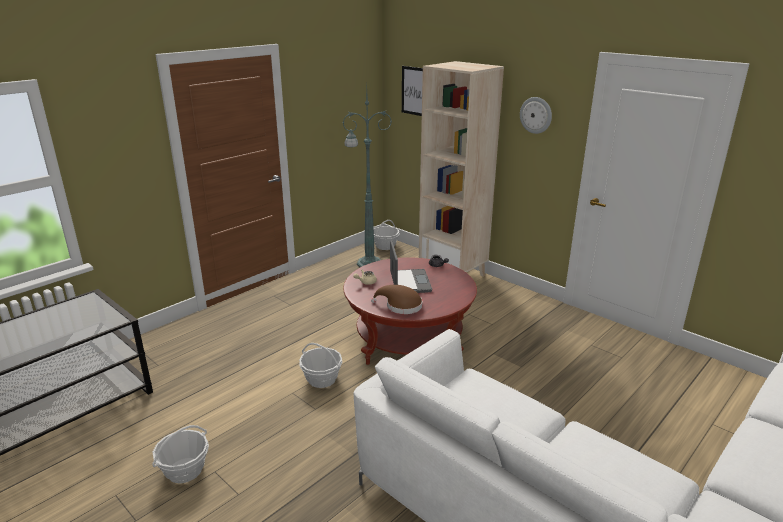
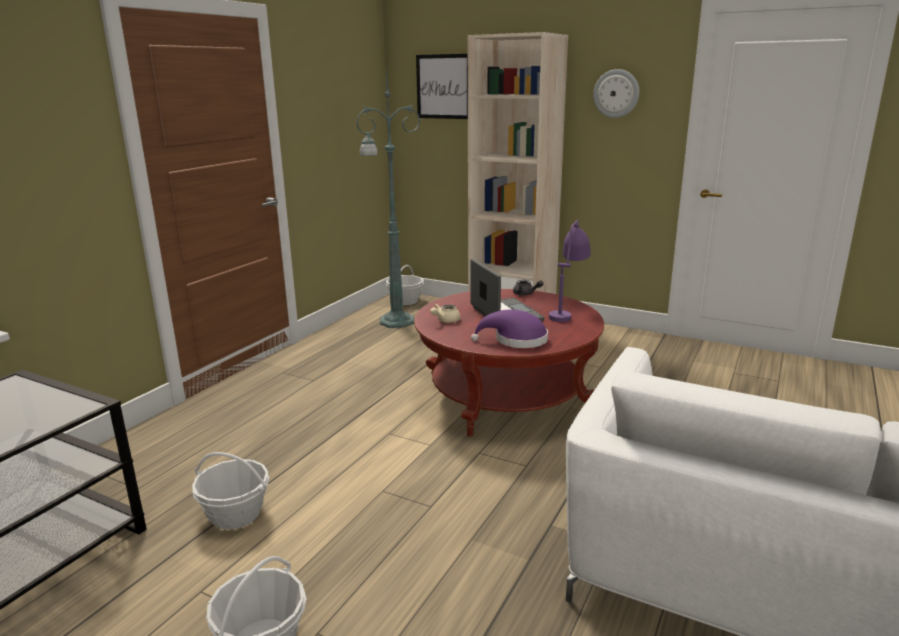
camera: 15 degrees left, 5 degrees down
basket [299,343,342,388] -> basket moved to [192,452,269,529]
brown hat [371,285,423,314] -> purple hat [471,310,548,348]
none -> purple table lamp [549,220,591,322]

